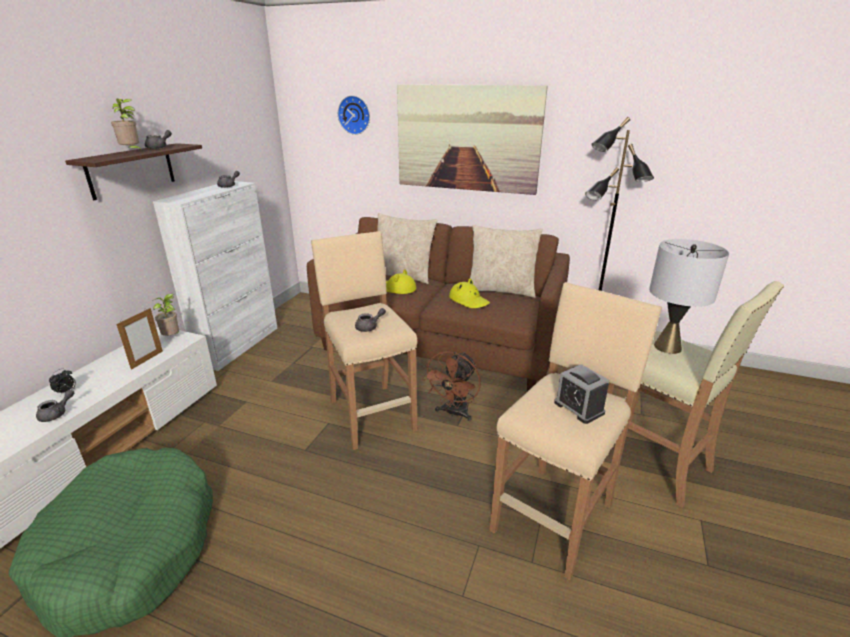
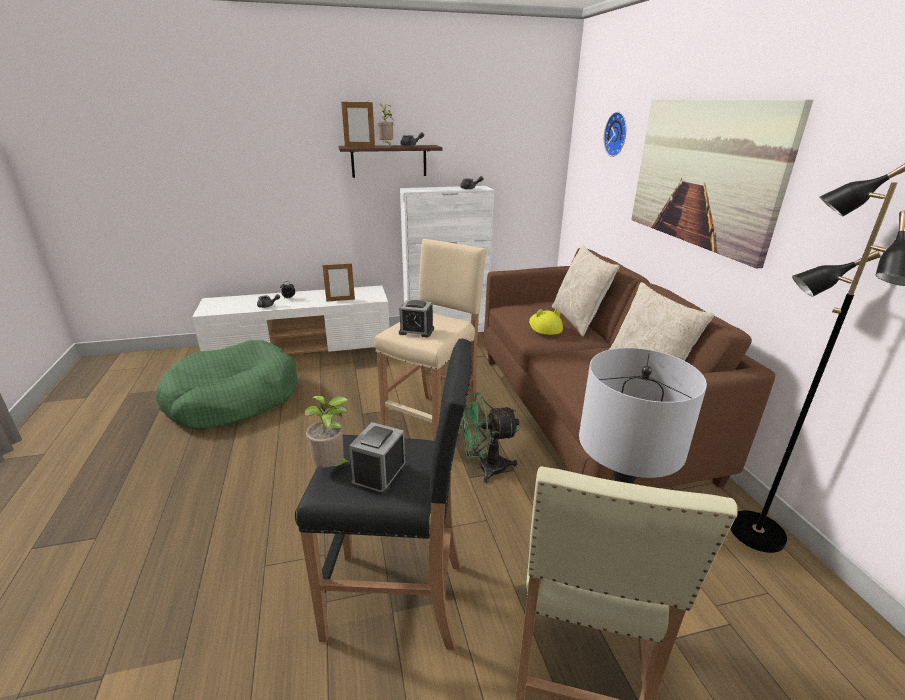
camera: 55 degrees right, 0 degrees up
potted plant [152,294,180,336] -> potted plant moved to [305,396,351,467]
grey teapot [355,308,386,332] -> alarm clock [399,300,434,337]
brown fan [422,351,481,421] -> green fan [460,392,519,483]
yellow hat [449,278,490,308] -> none
beige stool [490,282,662,580] -> black stool [295,339,472,650]
none -> picture frame [341,100,375,147]

